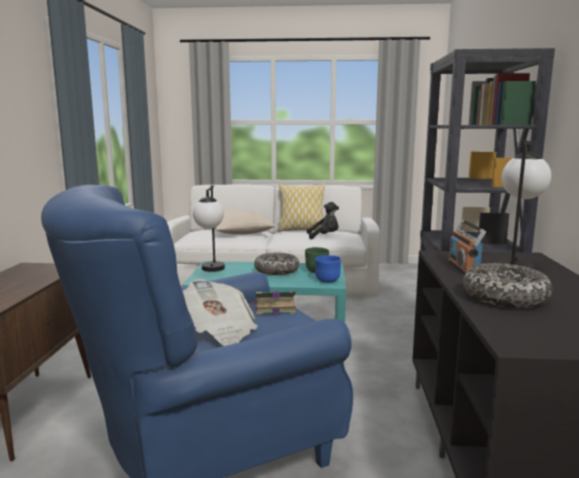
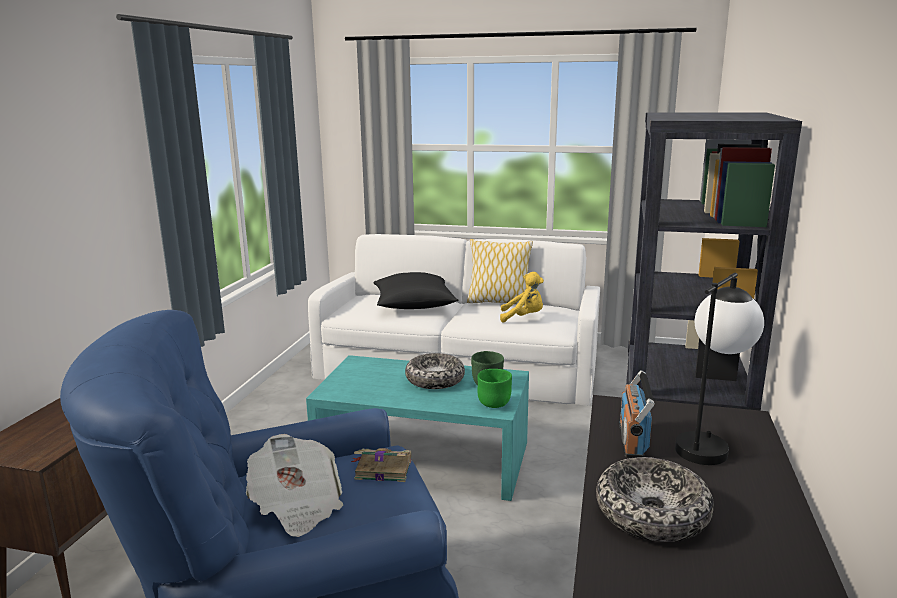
camera: 10 degrees right, 5 degrees up
table lamp [193,186,225,272] -> none
beige pillow [216,209,276,235] -> black pillow [373,272,458,309]
black plush toy [307,202,339,239] -> yellow plush toy [500,272,544,323]
blue bowl [315,255,341,283] -> green bowl [477,369,512,408]

